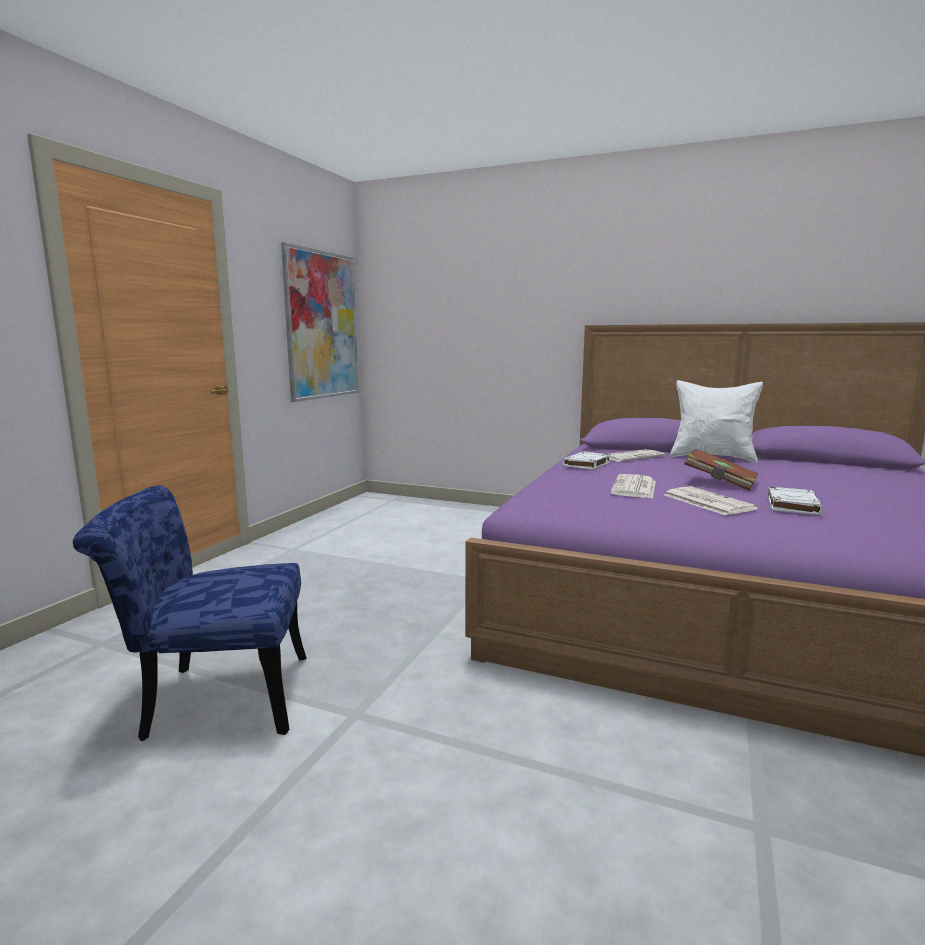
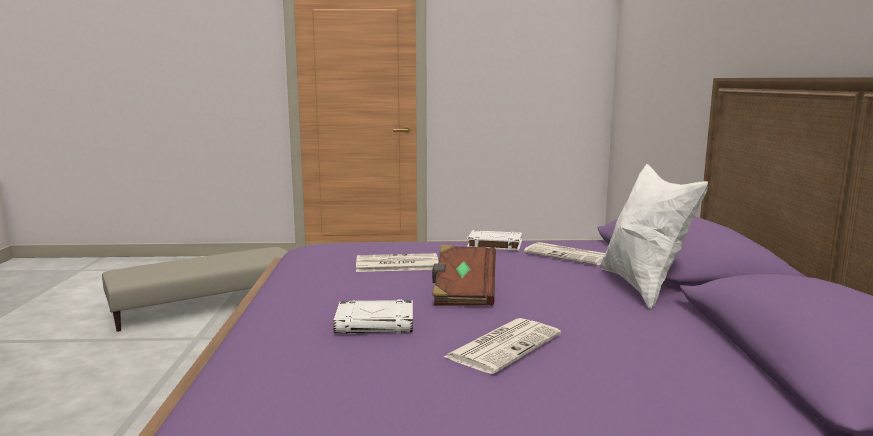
camera: 65 degrees right, 0 degrees up
blue chair [73,485,307,741] -> beige ottoman [102,247,288,332]
picture [281,242,359,402] -> none
newspaper [664,486,758,515] -> newspaper moved to [444,318,561,374]

